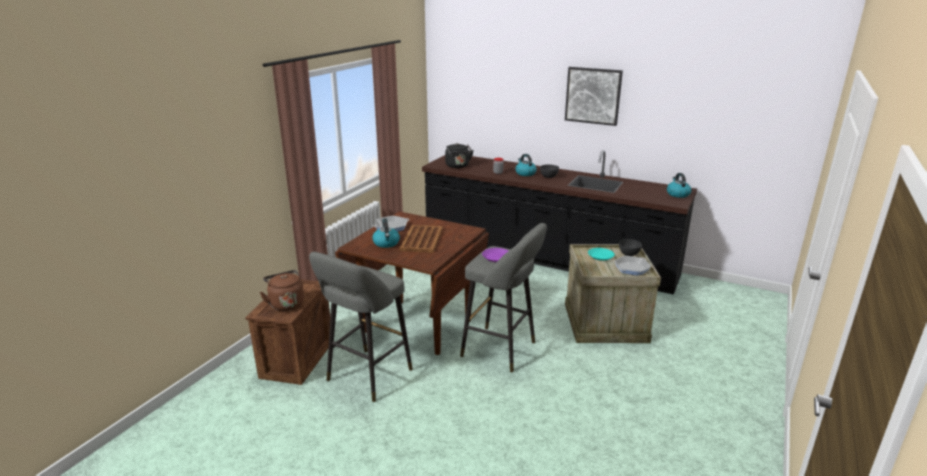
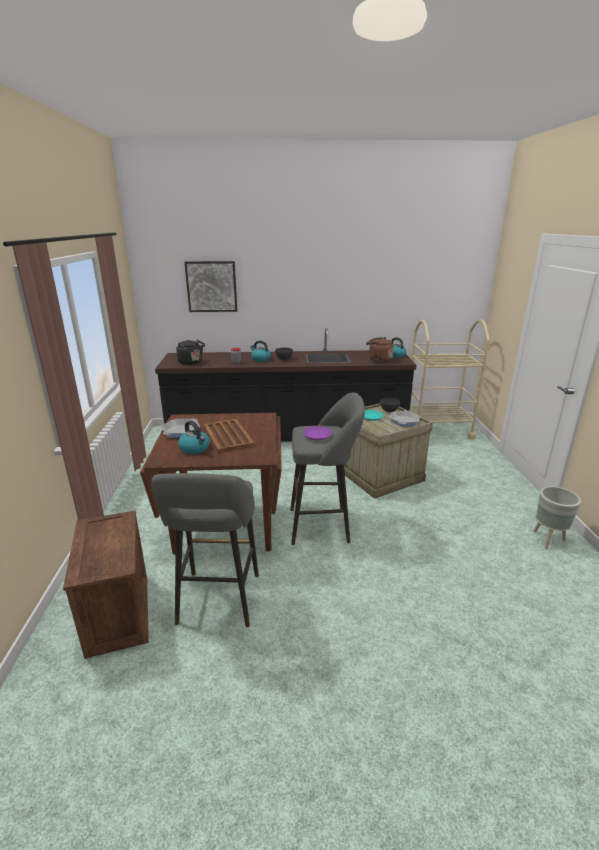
camera: 30 degrees left, 0 degrees up
brown kettle [260,270,304,311] -> brown kettle moved to [366,337,394,363]
picture [565,67,623,126] -> picture moved to [184,261,237,312]
none -> beige cart [410,319,490,440]
none -> grey planter [533,486,581,550]

